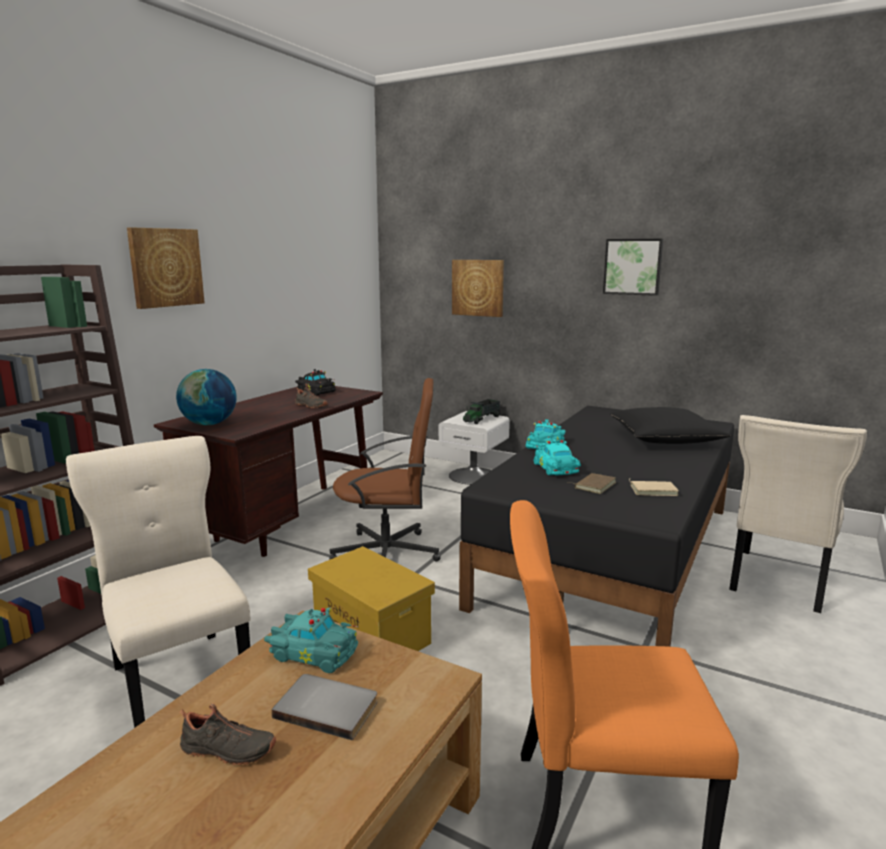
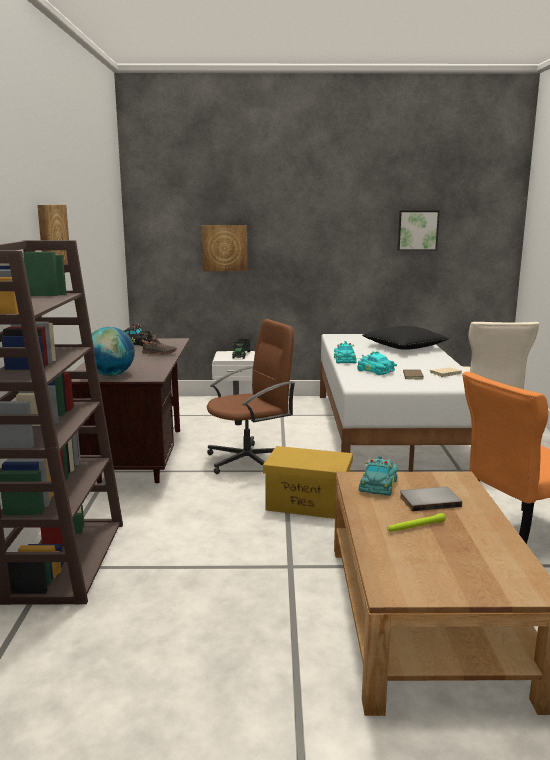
camera: 30 degrees left, 0 degrees up
beige chair [66,436,251,728] -> none
black shoe [180,703,276,765] -> green flashlight [387,513,446,532]
turquoise toy car [264,608,358,673] -> turquoise toy car turned 120 degrees clockwise [359,457,398,496]
black bed [459,406,734,647] -> white bed [320,334,472,472]
picture [603,239,663,296] -> picture moved to [397,210,440,251]

